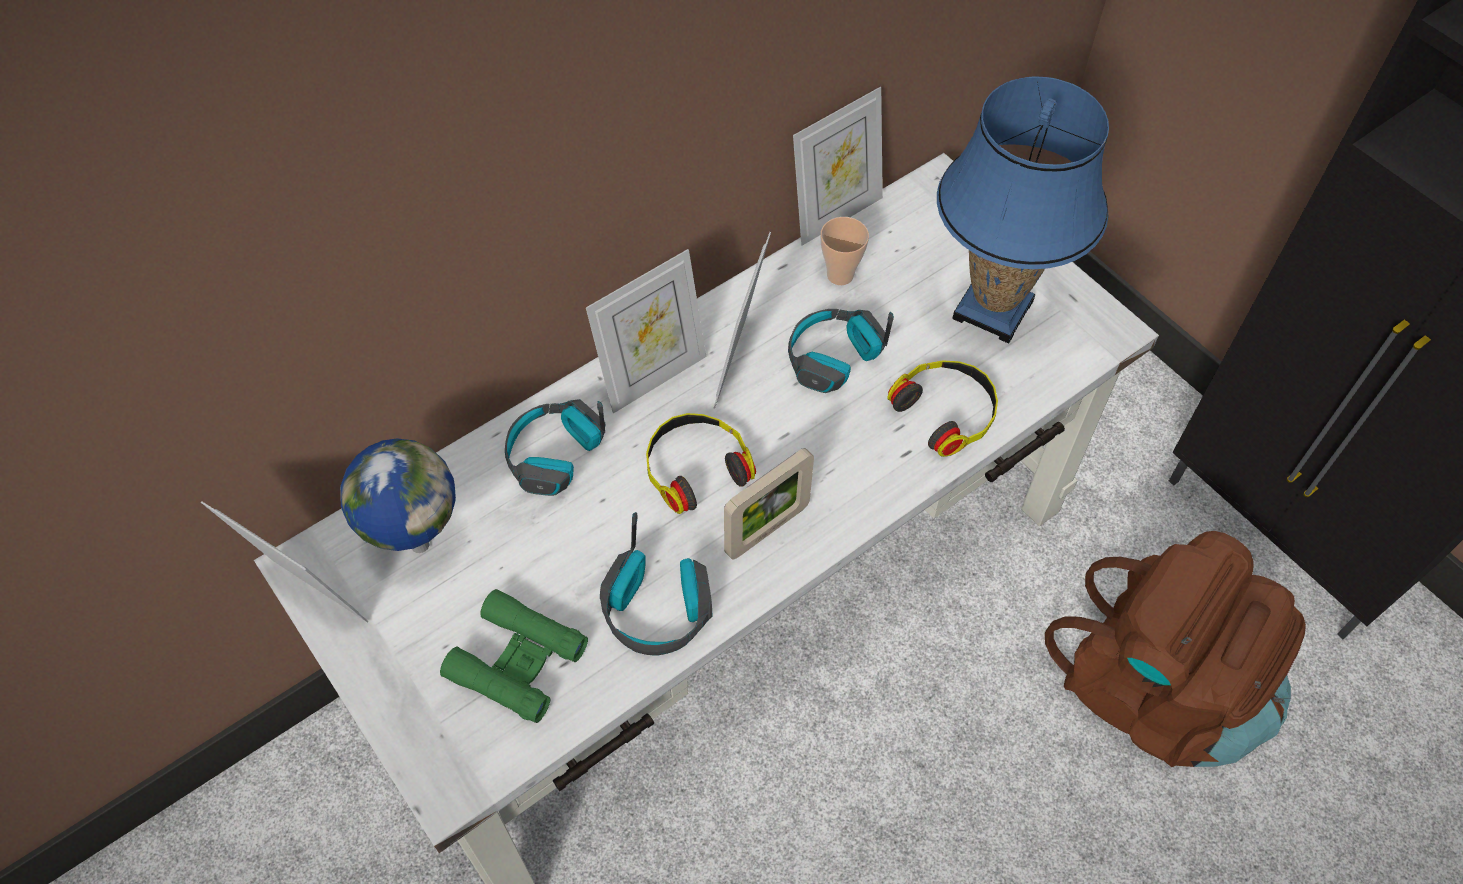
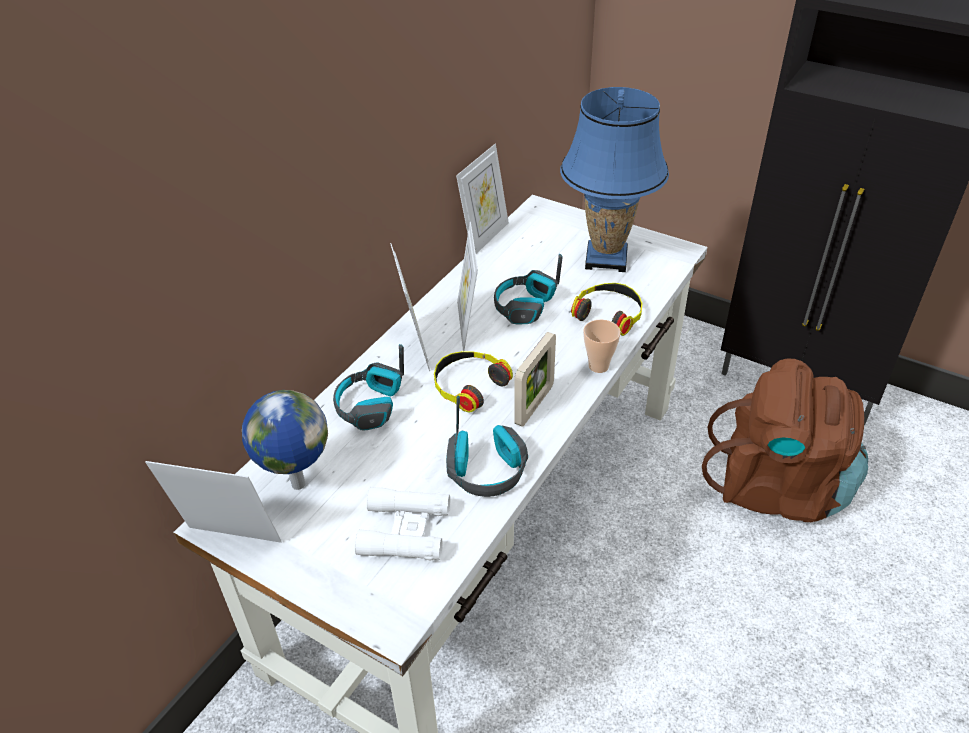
camera: 20 degrees left, 15 degrees down
green binoculars [440,589,588,723] -> white binoculars [354,487,450,560]
picture frame [586,249,706,414] -> picture frame turned 45 degrees counterclockwise [390,243,430,371]
cup [820,217,869,285] -> cup moved to [583,319,621,373]

